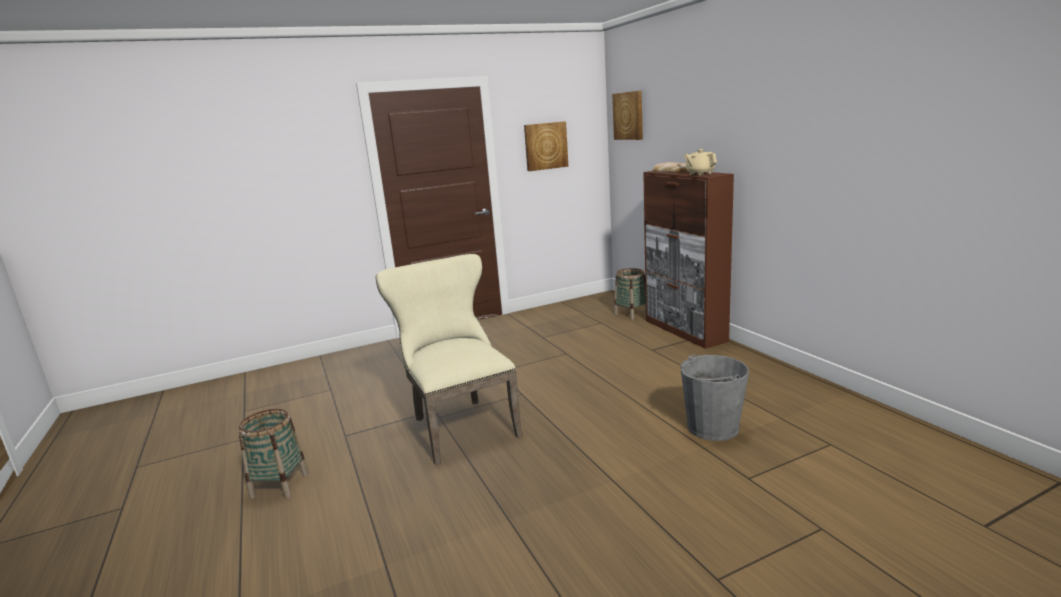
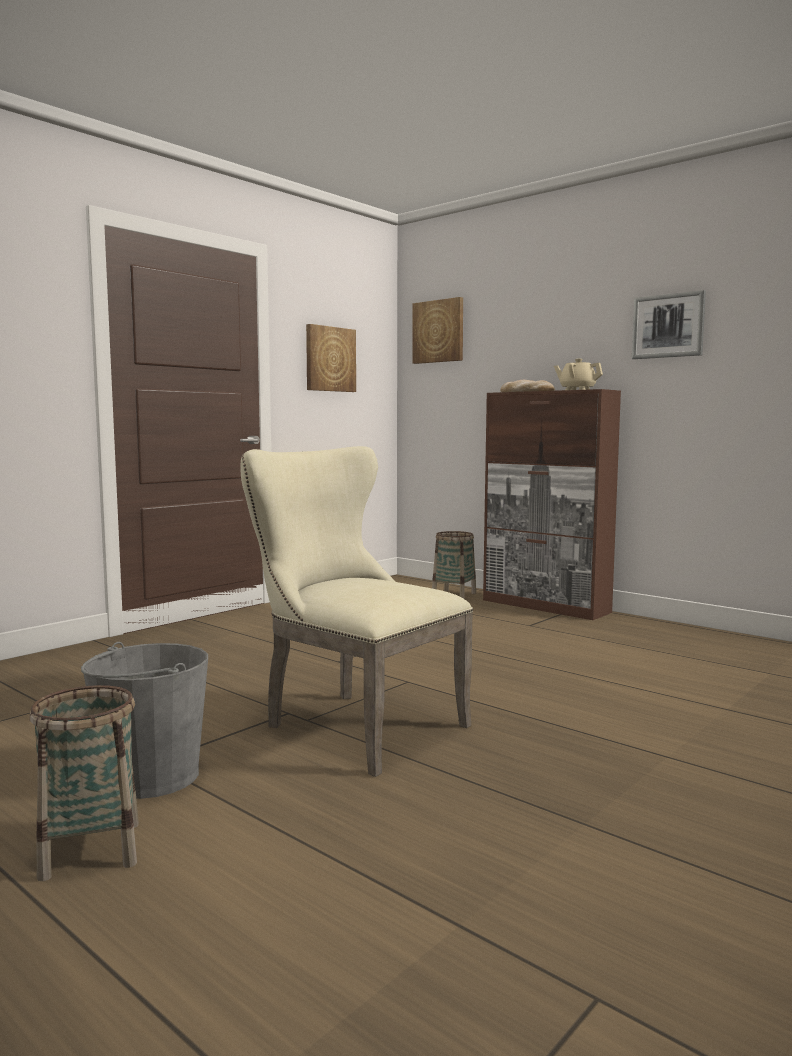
camera: 25 degrees left, 10 degrees down
grey bucket [680,354,749,441] -> grey bucket moved to [81,642,208,799]
none -> picture [632,290,706,359]

